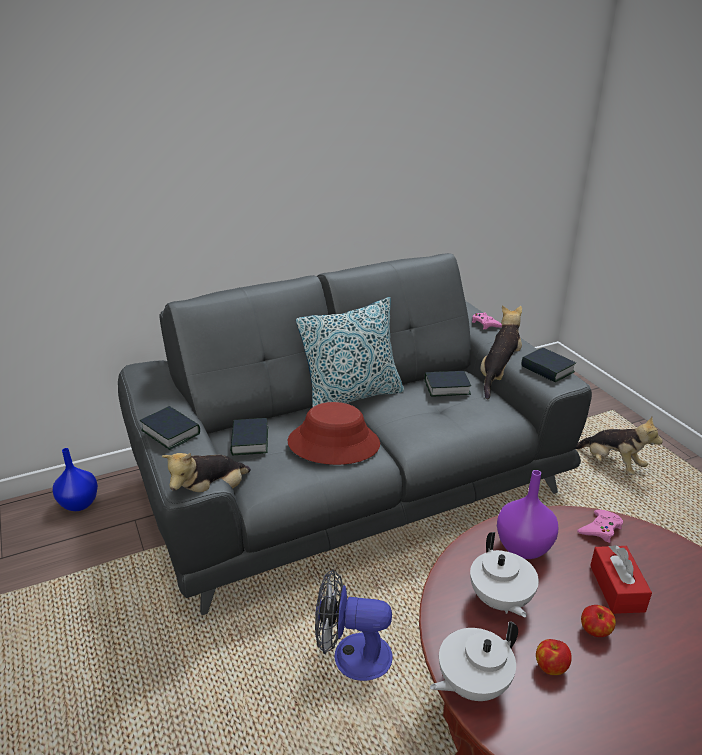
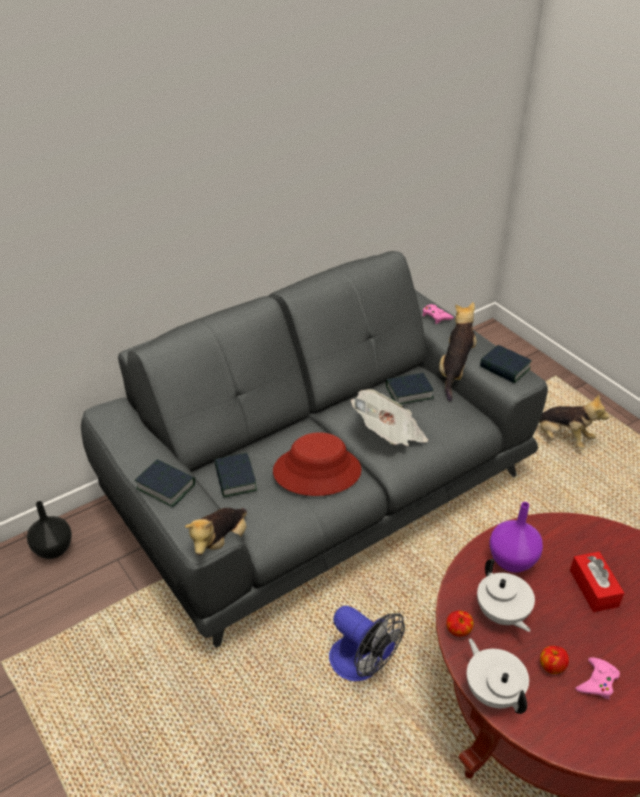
camera: 10 degrees left, 10 degrees up
blue vase [53,448,98,511] -> black vase [27,501,72,559]
pillow [296,297,404,408] -> none
fan [315,569,393,681] -> fan turned 135 degrees counterclockwise [329,606,405,681]
white teapot [430,621,518,701] -> white teapot turned 105 degrees clockwise [467,638,529,714]
pink game controller [577,510,623,543] -> pink game controller moved to [575,657,620,700]
apple [581,605,616,637] -> apple moved to [446,611,474,637]
none -> newspaper [351,389,428,446]

